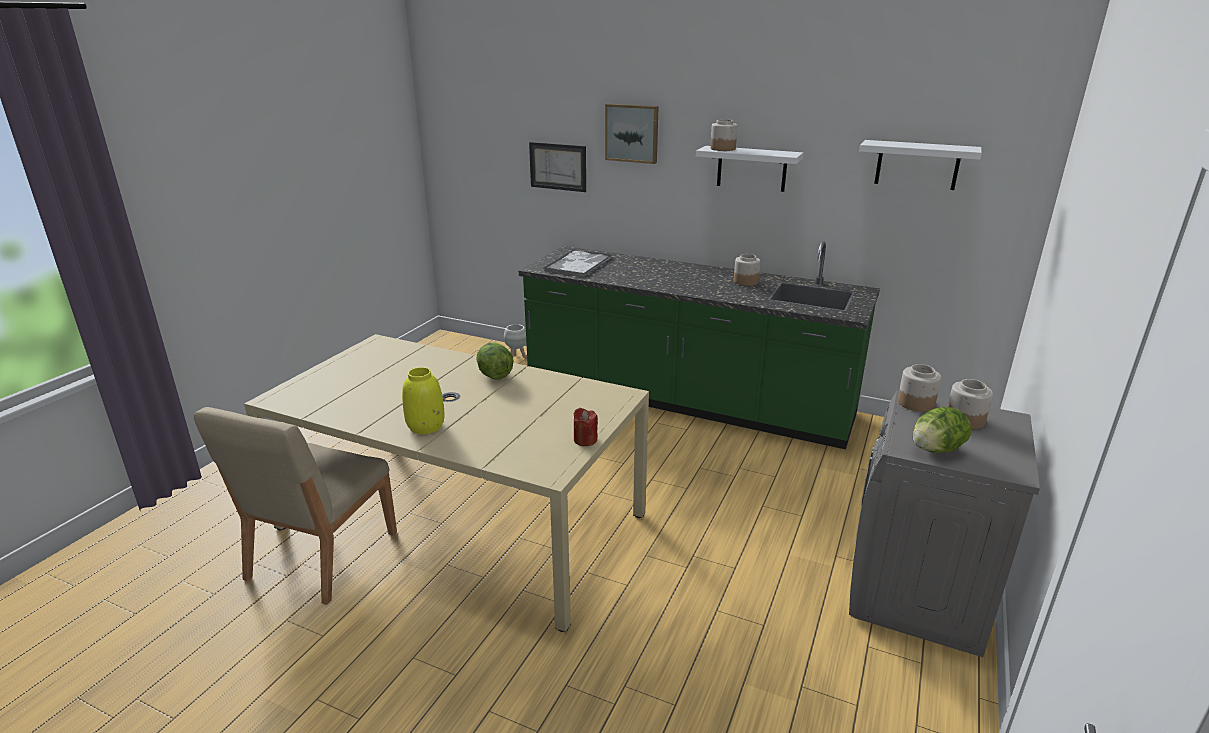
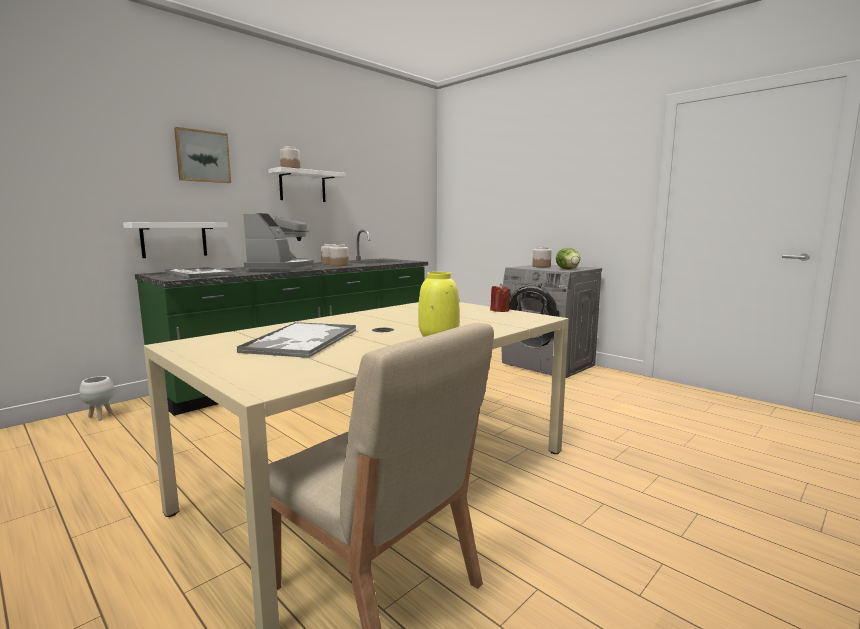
camera: 70 degrees left, 15 degrees down
lettuce [476,343,514,380] -> none
picture [529,142,586,192] -> none
white shelf [859,140,982,190] -> white shelf moved to [123,222,228,258]
jar [898,364,941,412] -> jar moved to [329,244,349,266]
none -> tray [236,322,356,358]
none -> coffee machine [243,213,314,271]

